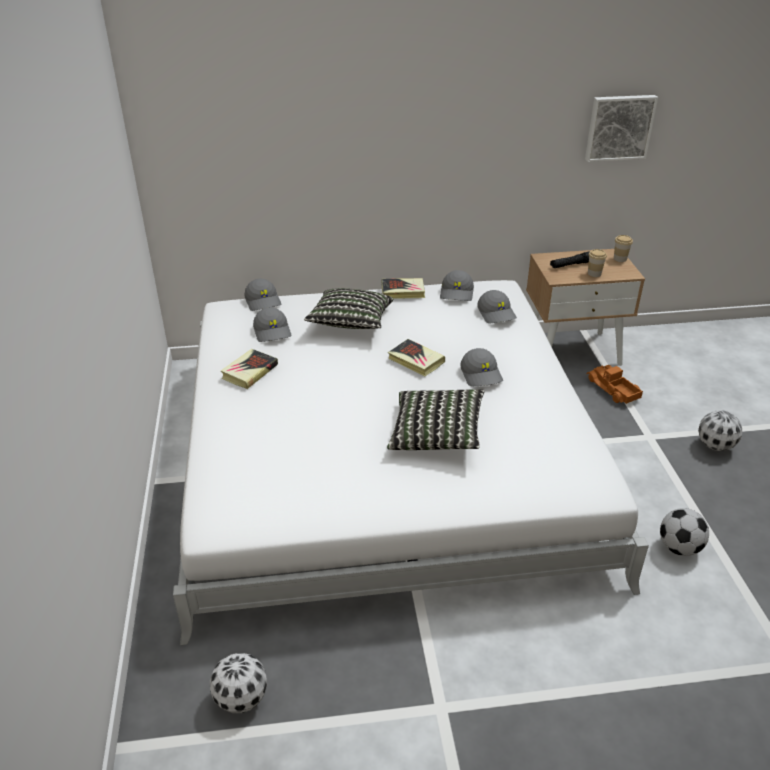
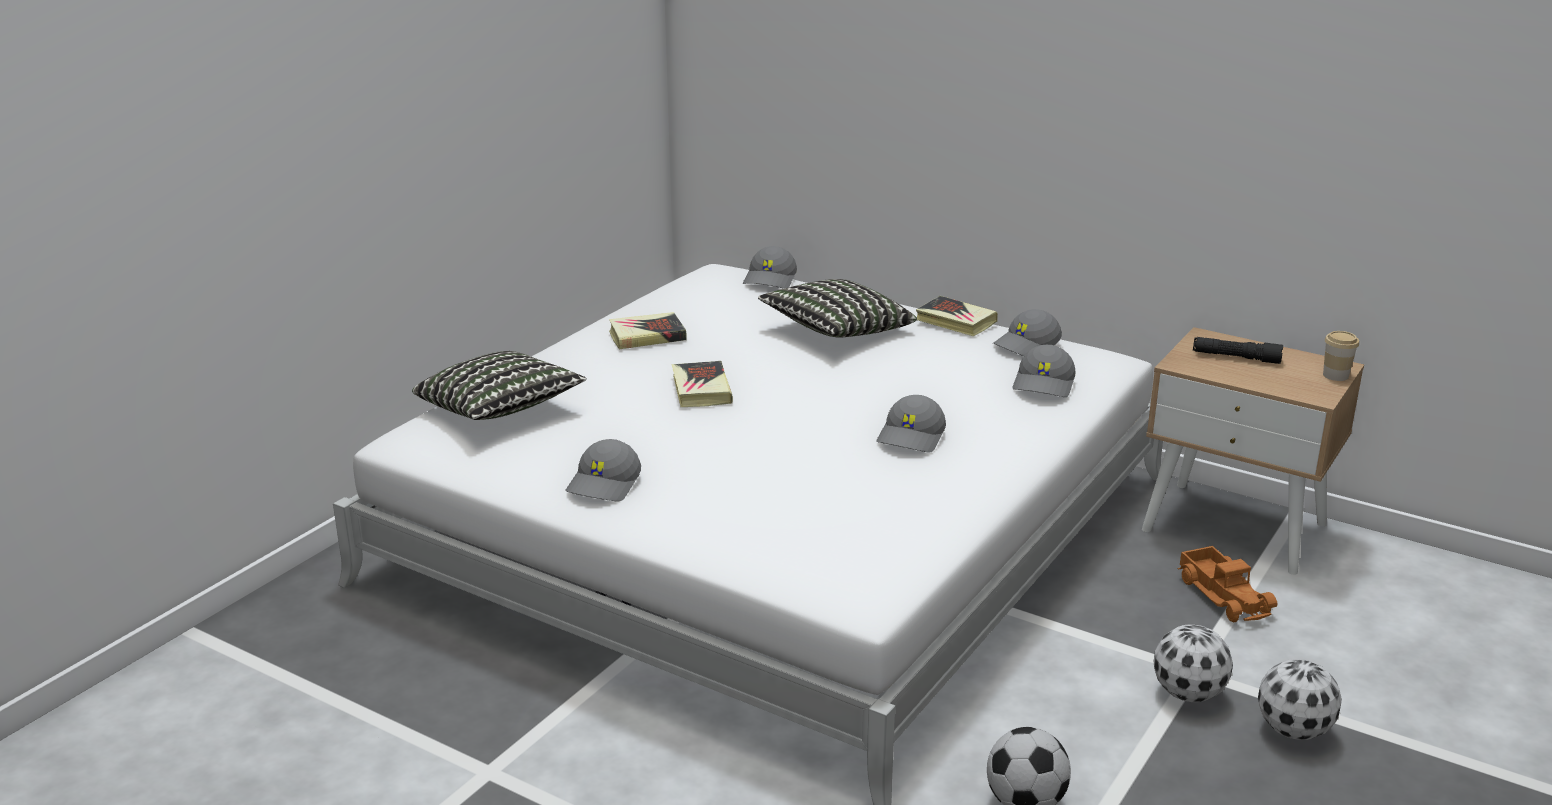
camera: 40 degrees right, 10 degrees down
football [210,653,267,713] -> football moved to [1153,625,1233,702]
grey cap [253,307,291,342] -> grey cap moved to [565,439,641,501]
pillow [387,390,484,450] -> pillow moved to [412,351,587,420]
book [388,339,445,376] -> book moved to [672,361,733,407]
picture [585,95,658,162] -> none
toy truck [586,365,643,404] -> toy truck turned 150 degrees clockwise [1178,546,1277,622]
cup [588,249,607,277] -> none

